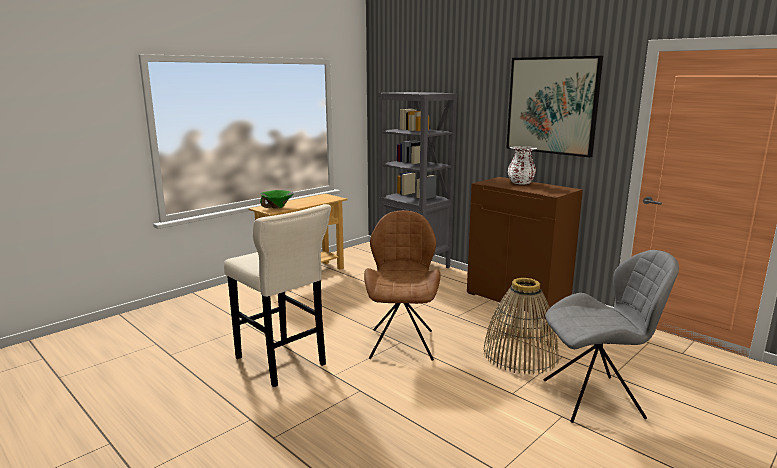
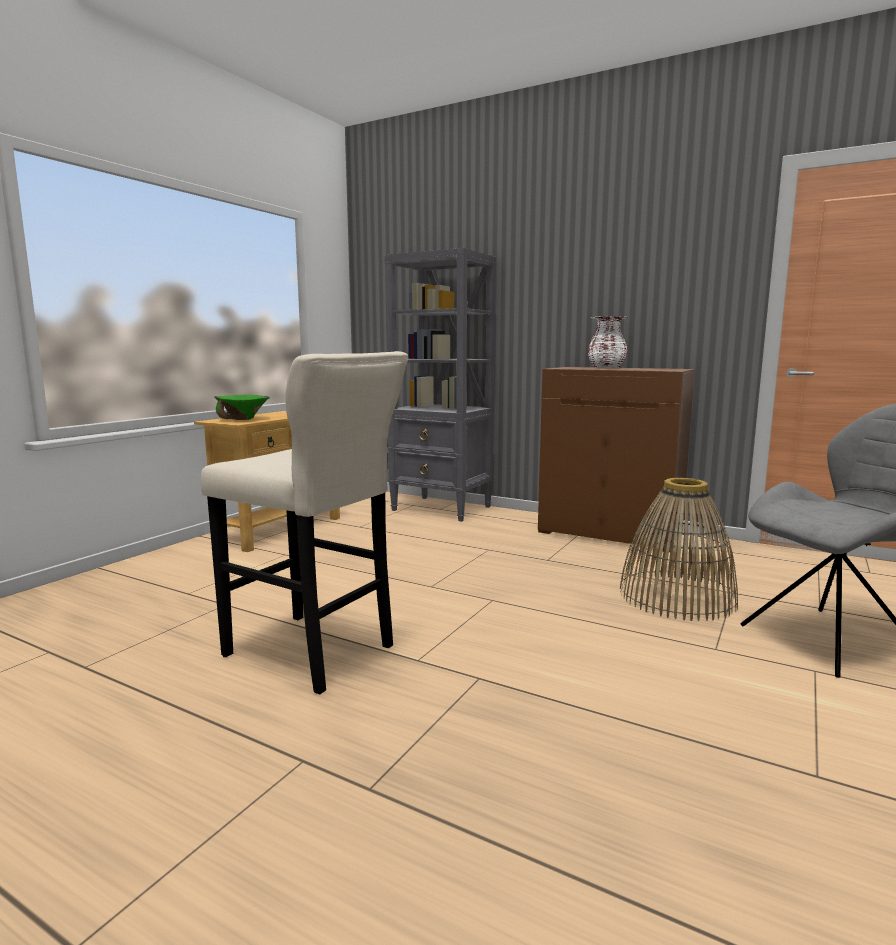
camera: 15 degrees left, 5 degrees down
brown chair [364,210,440,361] -> none
picture [506,56,603,157] -> none

